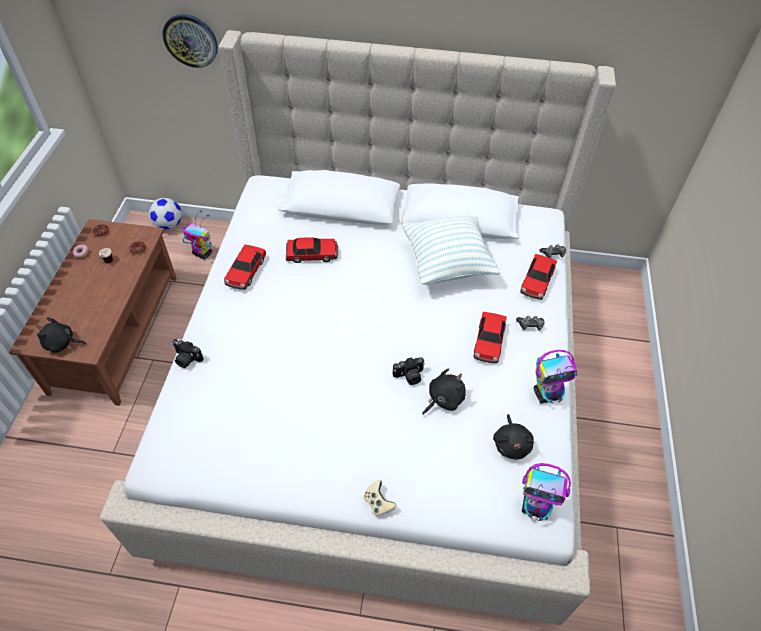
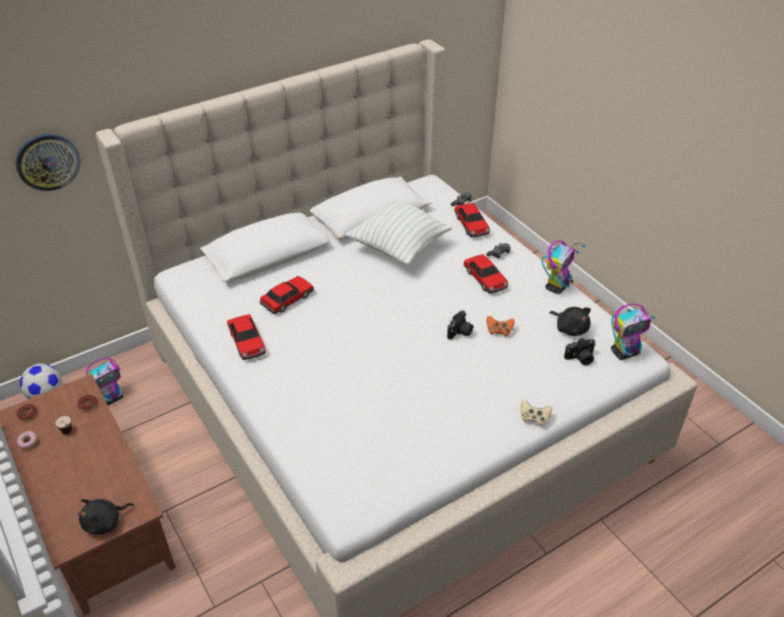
camera: 40 degrees left, 10 degrees down
camera [172,339,204,368] -> camera moved to [564,338,596,365]
toy robot [182,210,212,260] -> toy robot turned 150 degrees clockwise [86,358,123,405]
black plush toy [422,368,466,415] -> orange game controller [487,316,515,337]

